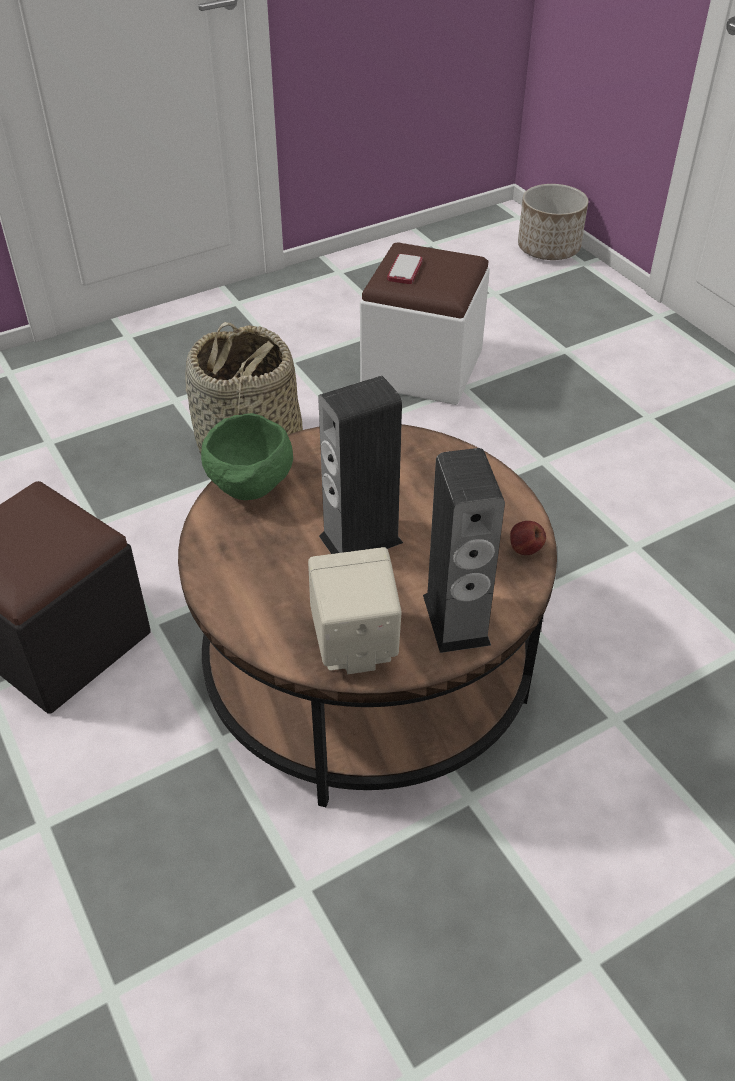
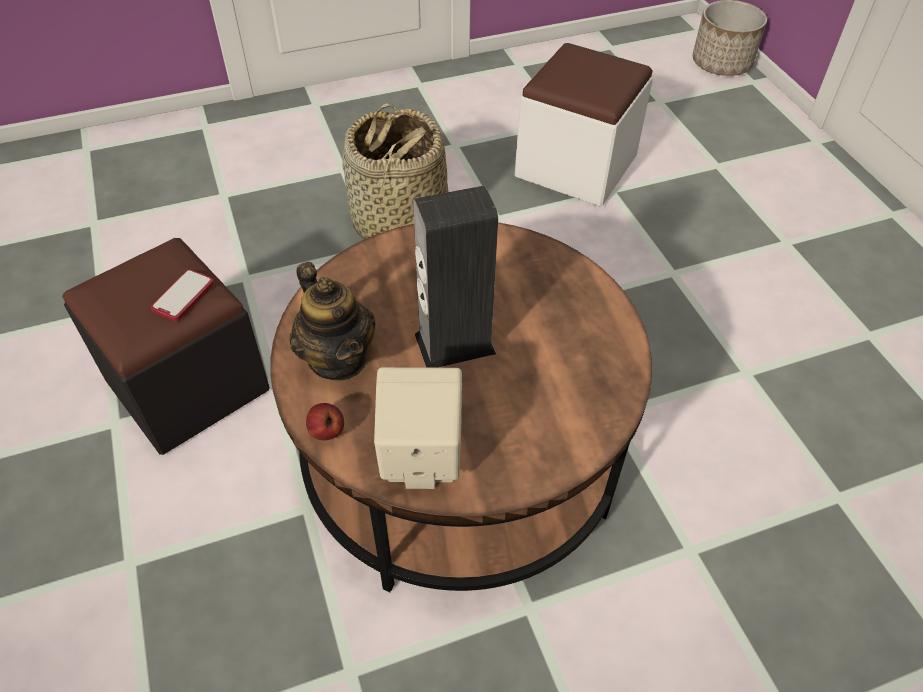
camera: 10 degrees right, 5 degrees up
green bowl [201,413,293,500] -> none
phone [387,254,423,284] -> phone moved to [151,270,214,321]
speaker [423,448,505,653] -> none
apple [510,521,546,555] -> apple moved to [306,403,344,440]
none -> teapot [290,262,376,380]

